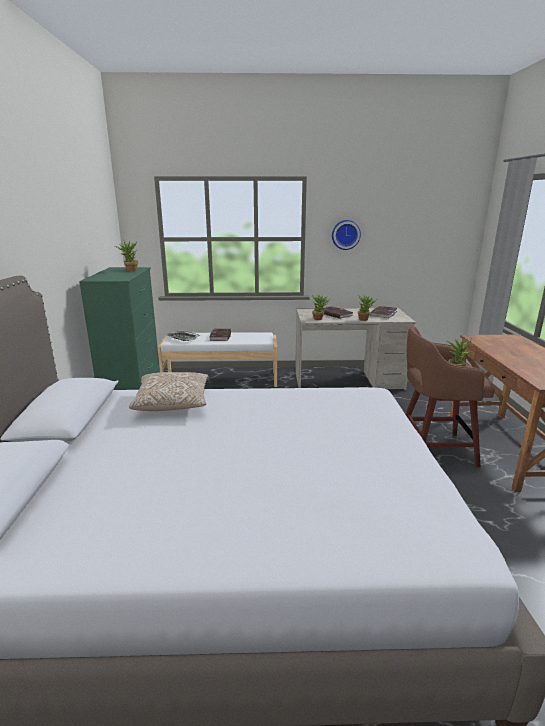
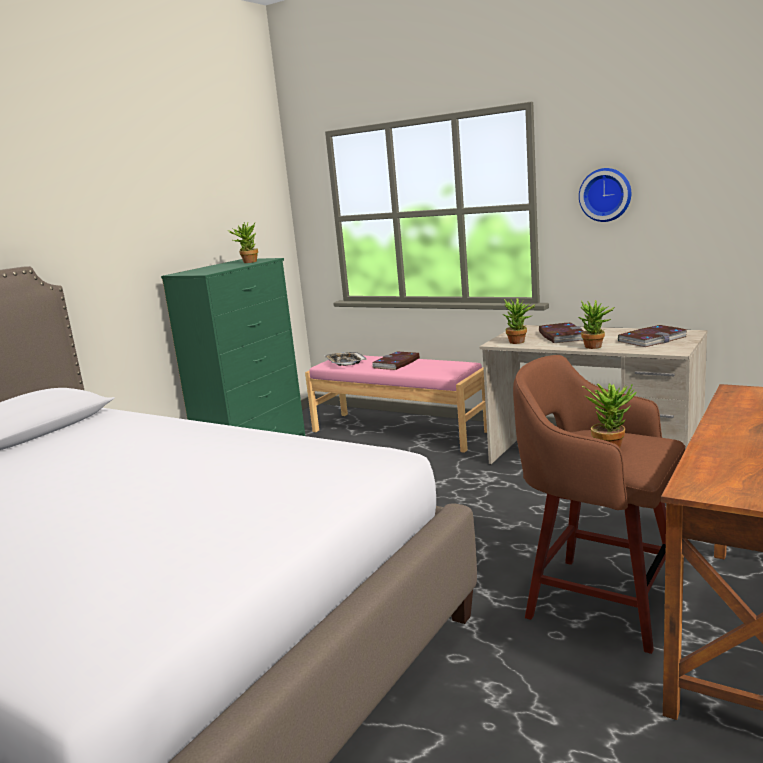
camera: 35 degrees right, 5 degrees down
pillow [129,372,208,411] -> none
white bench [158,332,277,387] -> pink bench [305,356,487,453]

